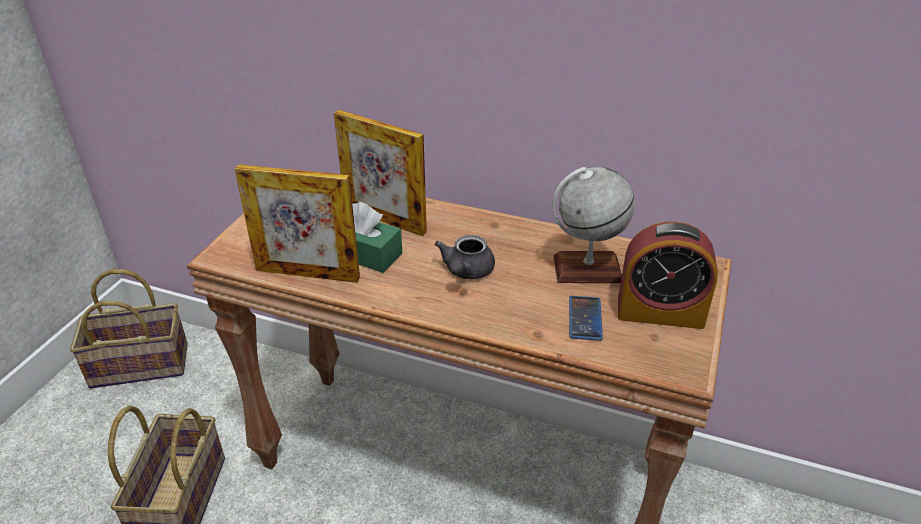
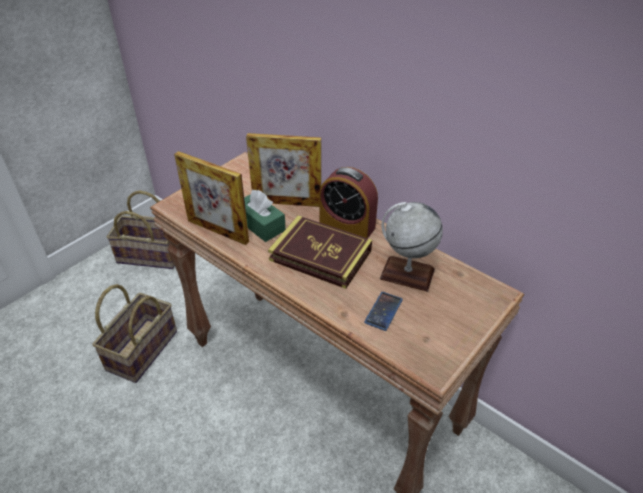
camera: 20 degrees right, 5 degrees up
picture frame [334,110,427,236] -> picture frame turned 45 degrees counterclockwise [246,133,321,207]
grey teapot [435,235,495,279] -> book [268,216,372,289]
alarm clock [618,222,718,329] -> alarm clock moved to [319,167,378,238]

